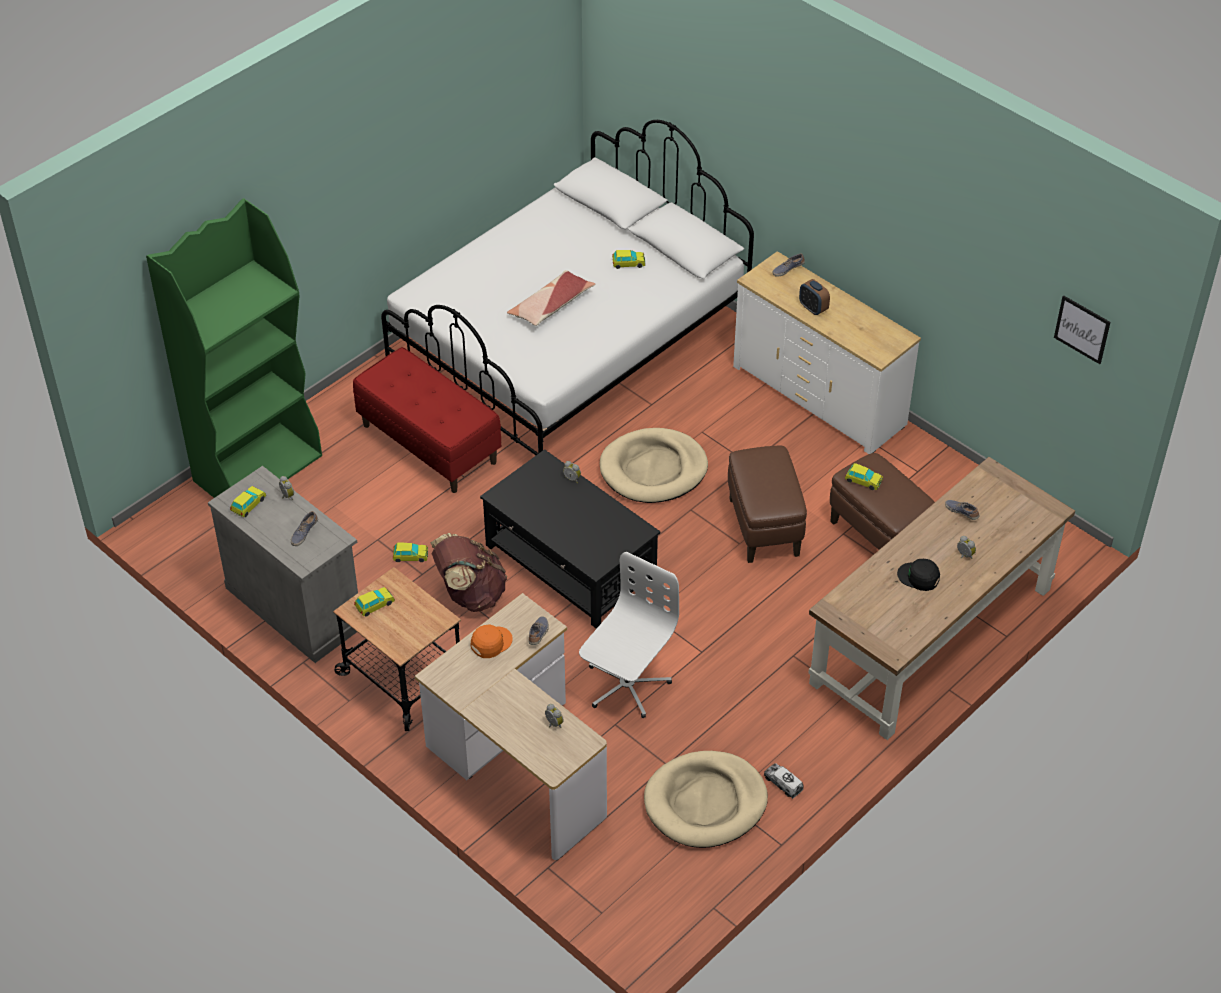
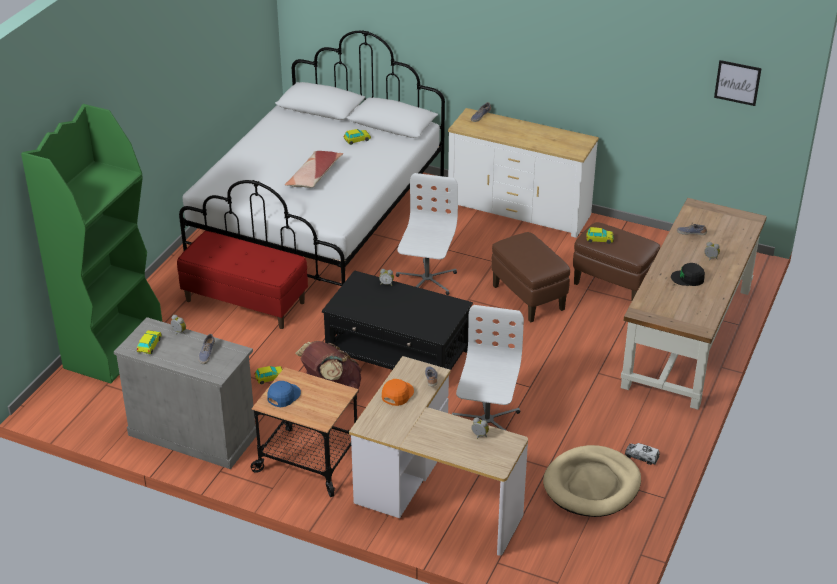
camera: 20 degrees left, 10 degrees down
toy car [354,587,395,617] -> blue cap [267,381,301,407]
beige dog bed [600,428,708,503] -> white office chair [396,173,458,295]
alarm clock [799,279,830,315] -> none

